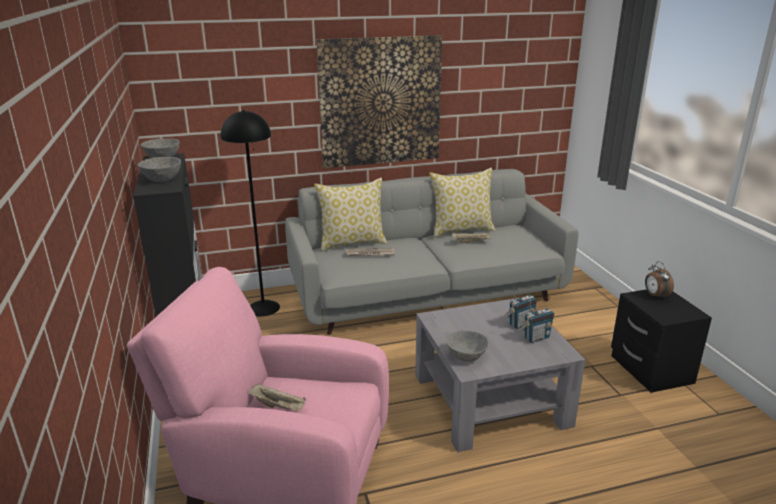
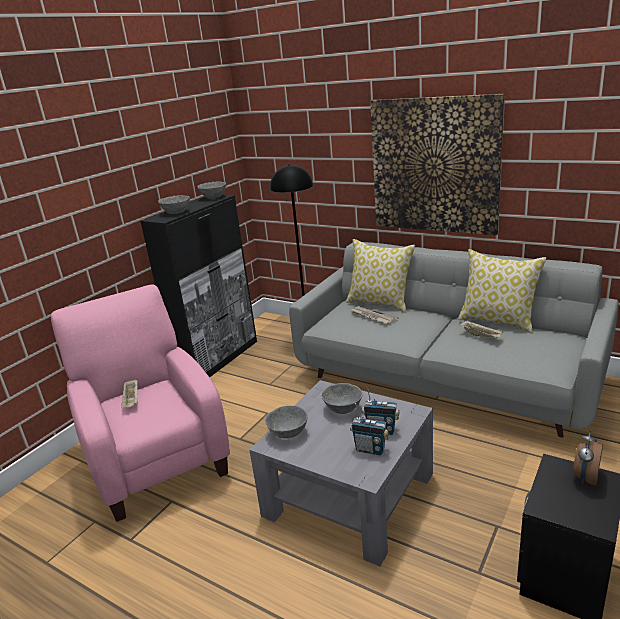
camera: 50 degrees right, 0 degrees up
none -> grey bowl [322,383,362,414]

